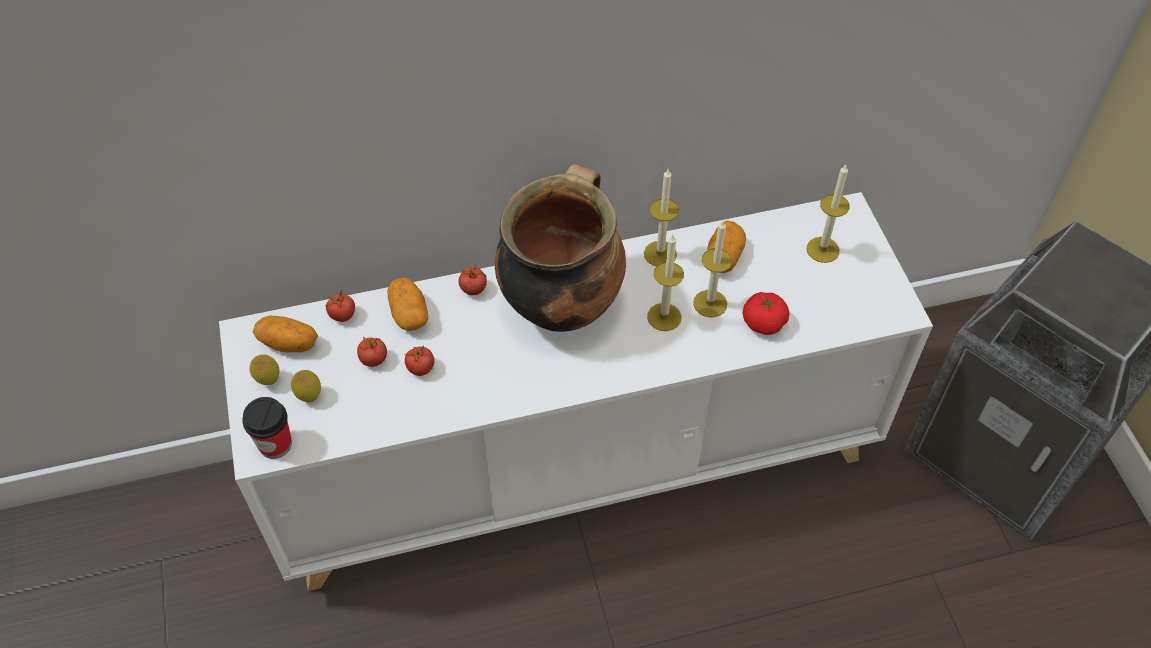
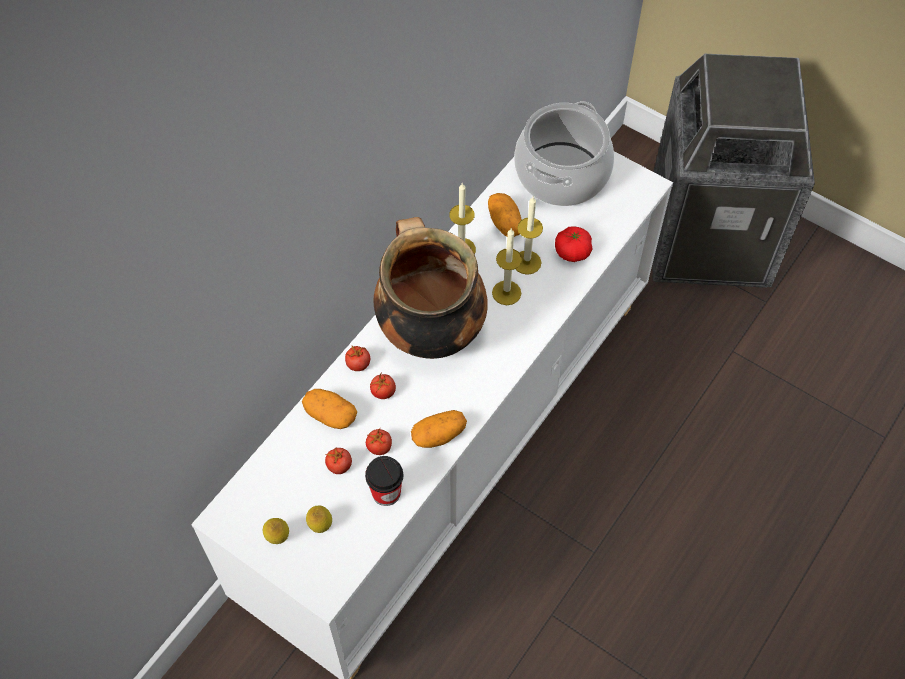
camera: 40 degrees left, 5 degrees up
cup [242,397,292,459] -> cup moved to [365,456,404,506]
potato [253,316,318,353] -> potato moved to [411,410,467,448]
tomato [326,290,355,322] -> tomato moved to [370,374,396,399]
candle [807,165,850,263] -> cooking pot [514,101,614,206]

